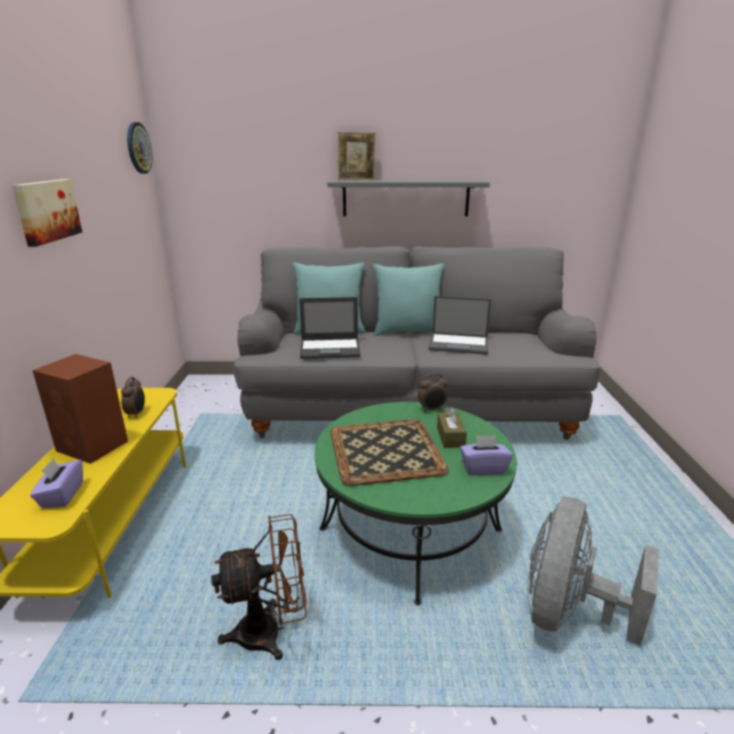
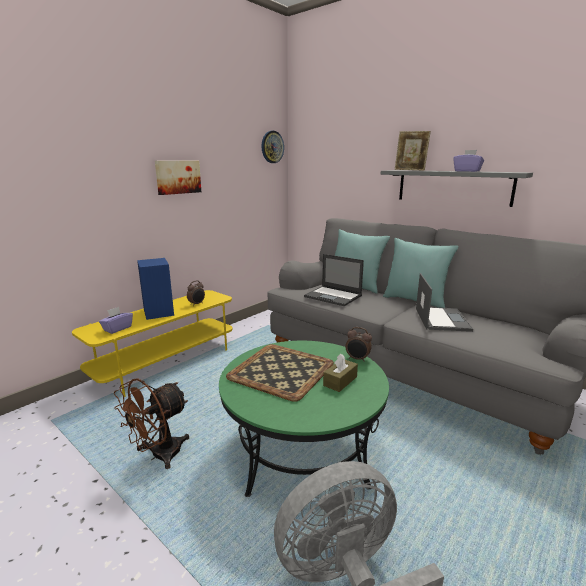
camera: 40 degrees right, 5 degrees down
brown speaker [32,354,128,464] -> blue speaker [137,258,174,320]
brown fan [211,514,307,660] -> brown fan turned 105 degrees clockwise [114,378,189,469]
laptop [428,296,491,355] -> laptop turned 135 degrees counterclockwise [416,273,473,332]
purple tissue box [460,435,513,475] -> purple tissue box moved to [453,150,484,172]

